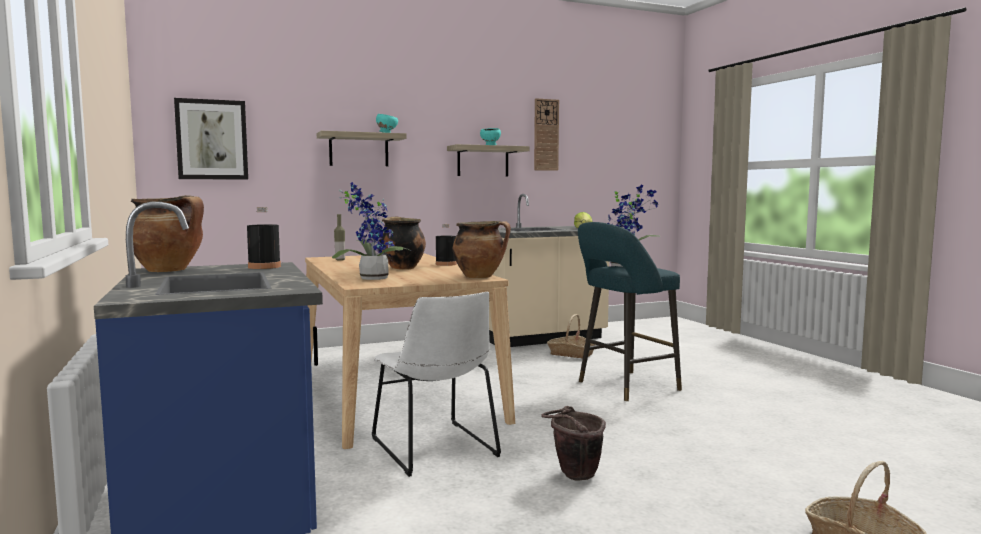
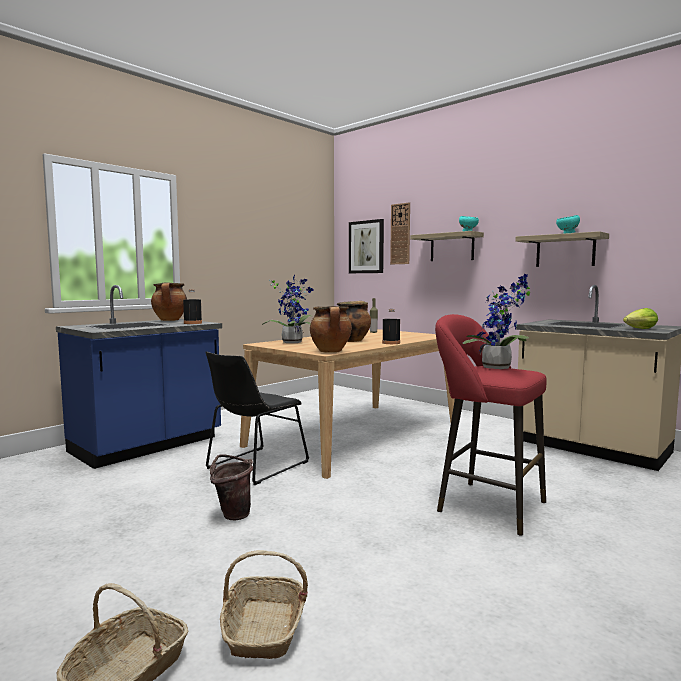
camera: 65 degrees right, 0 degrees up
white chair [372,292,501,477] -> black chair [206,351,309,485]
wall clock [534,98,559,171] -> wall clock moved to [390,202,410,264]
basket [547,314,595,358] -> basket moved to [220,550,308,659]
turquoise stool [578,222,682,401] -> red stool [435,314,546,535]

